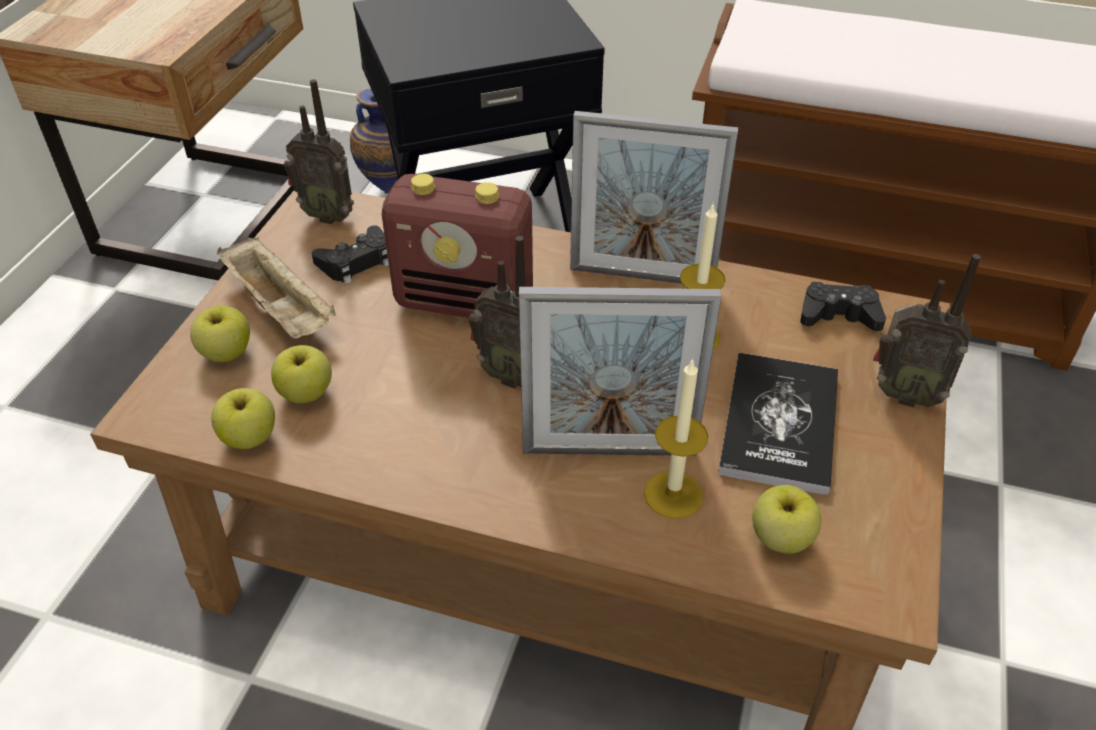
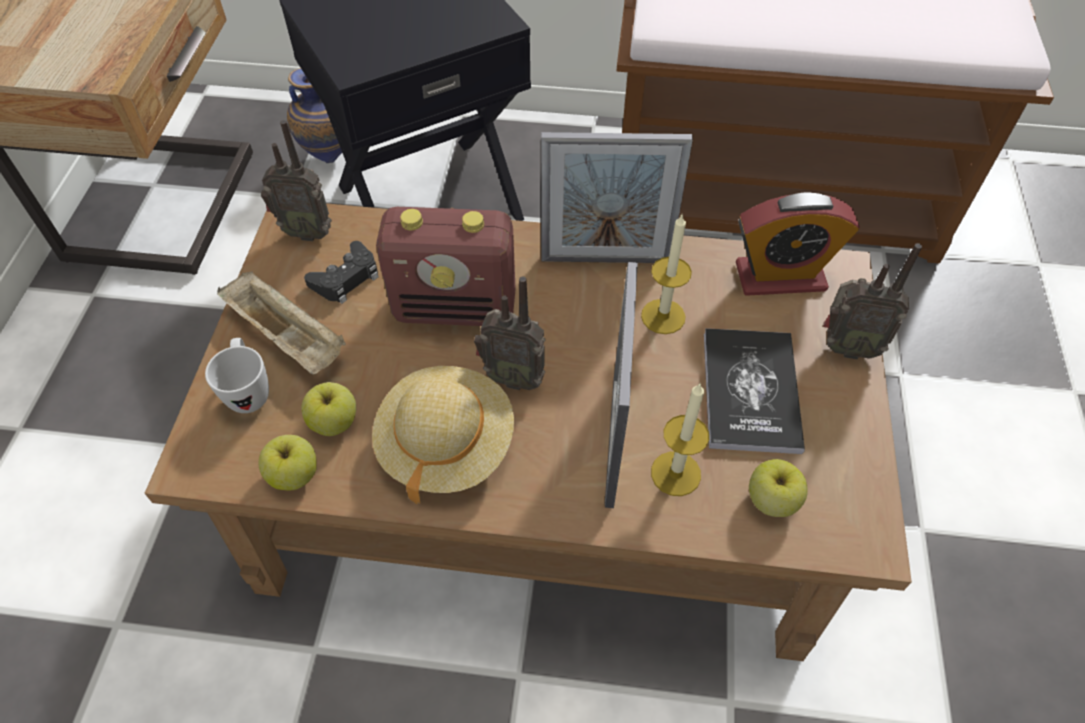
camera: 10 degrees left, 10 degrees up
apple [190,306,250,362] -> white mug [205,338,269,413]
picture frame [519,287,721,456] -> picture frame turned 105 degrees clockwise [605,262,638,508]
black game controller [800,282,886,331] -> alarm clock [736,192,860,296]
none -> beige hat [372,366,514,504]

